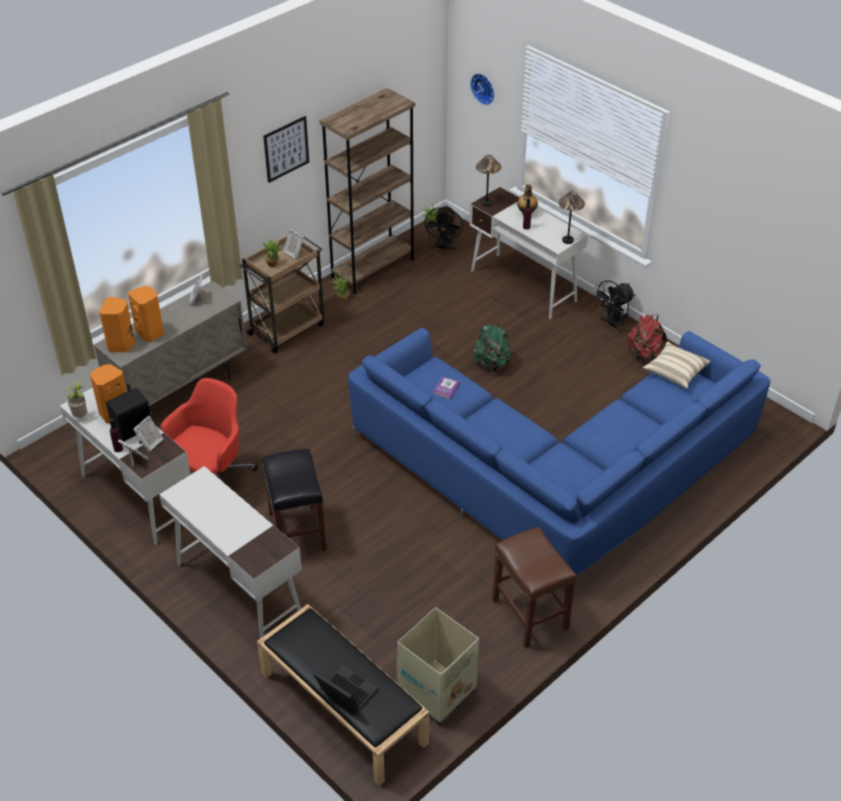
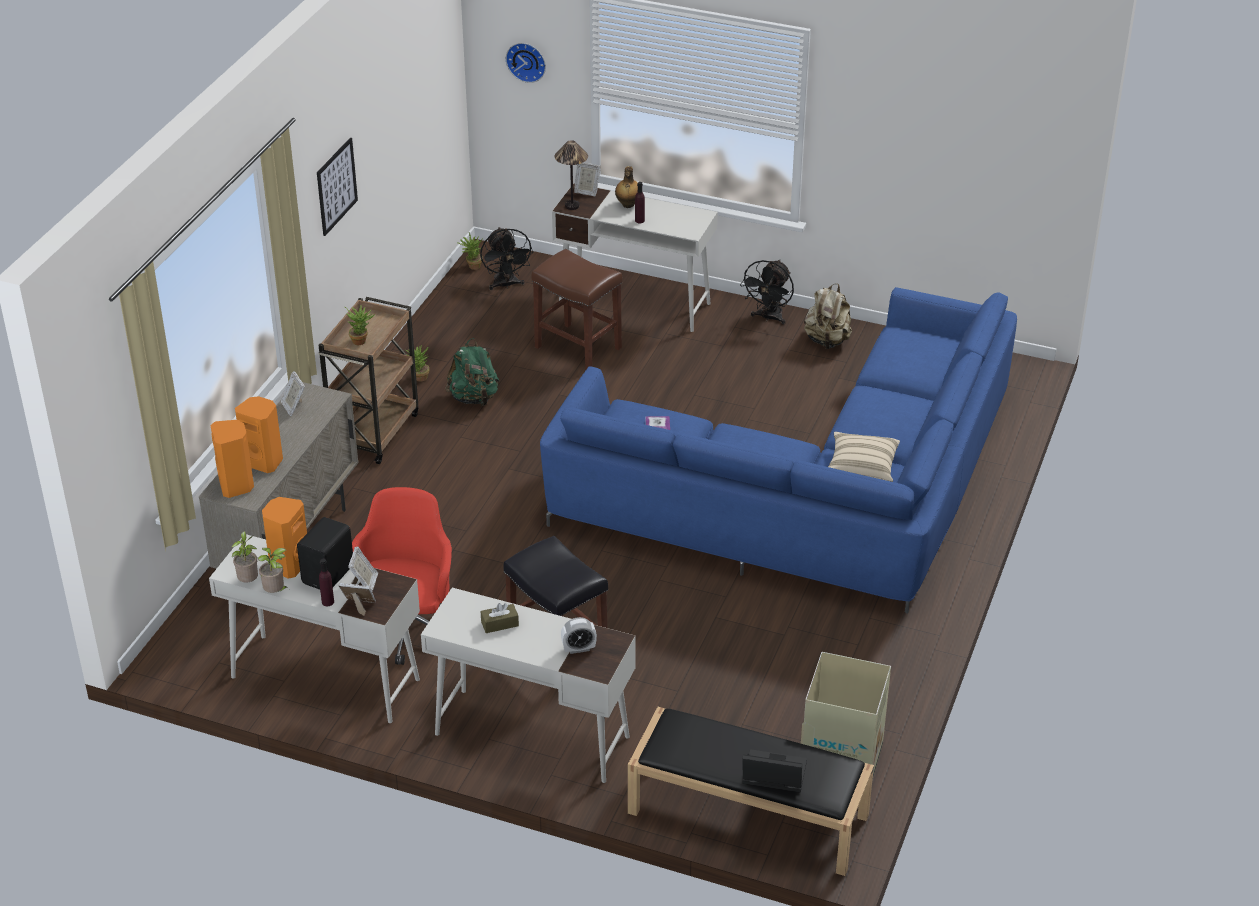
camera: 25 degrees left, 5 degrees down
picture frame [283,229,304,259] -> picture frame moved to [574,162,601,196]
brown bookcase [319,88,416,294] -> none
green backpack [472,321,511,372] -> green backpack moved to [445,338,500,406]
brown stool [492,527,577,648] -> brown stool moved to [532,249,622,371]
table lamp [558,191,585,244] -> none
red backpack [627,314,667,362] -> beige backpack [804,284,852,349]
beige pillow [643,342,710,389] -> beige pillow moved to [828,432,900,482]
none -> potted plant [258,548,289,593]
none -> brown tissue box [481,603,519,633]
none -> alarm clock [561,617,597,654]

